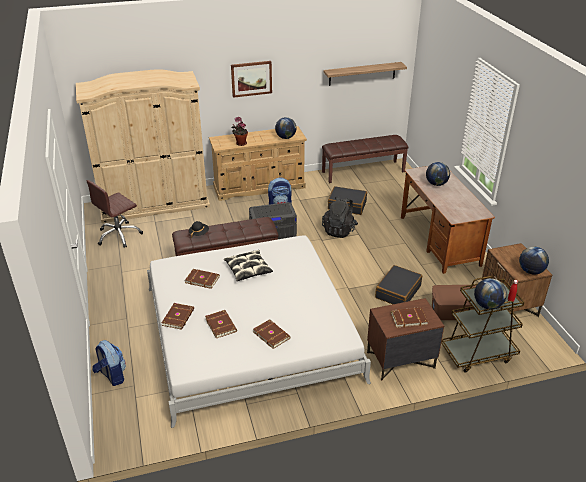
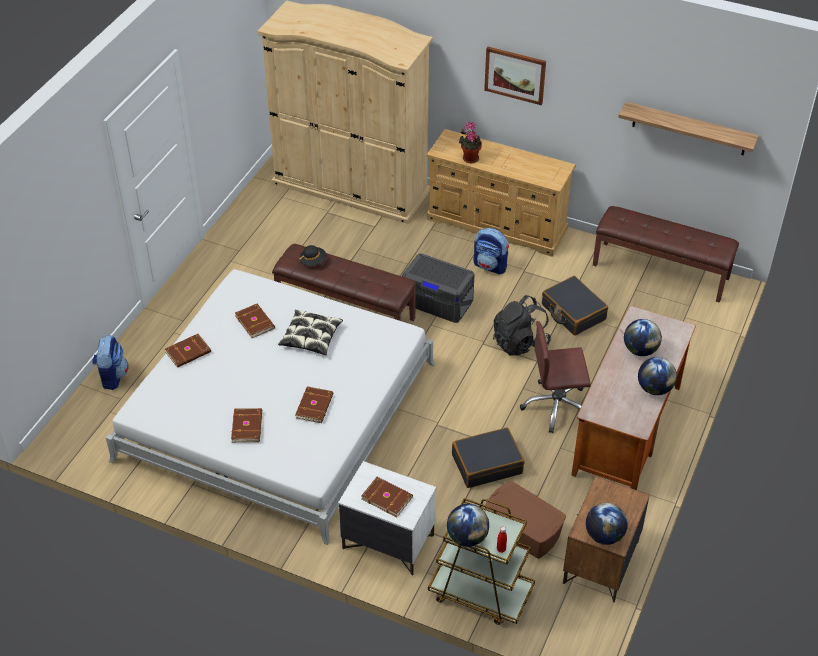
camera: 40 degrees right, 10 degrees up
brown office chair [87,180,143,248] -> brown office chair moved to [520,321,591,433]
brown book [205,310,237,338] -> brown book moved to [295,386,333,423]
globe [275,117,297,139] -> globe moved to [638,357,677,395]
brown nightstand [367,298,444,380] -> white nightstand [338,461,436,576]

